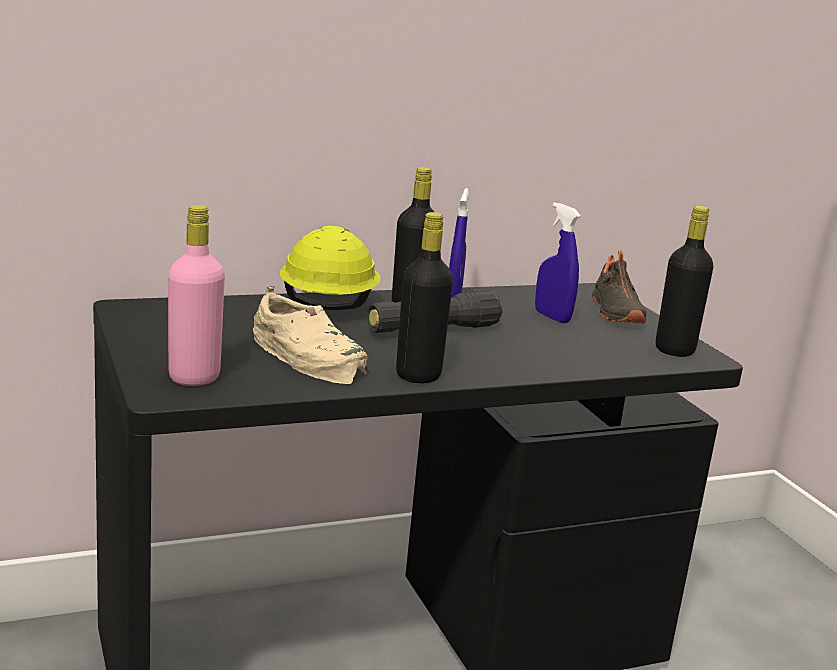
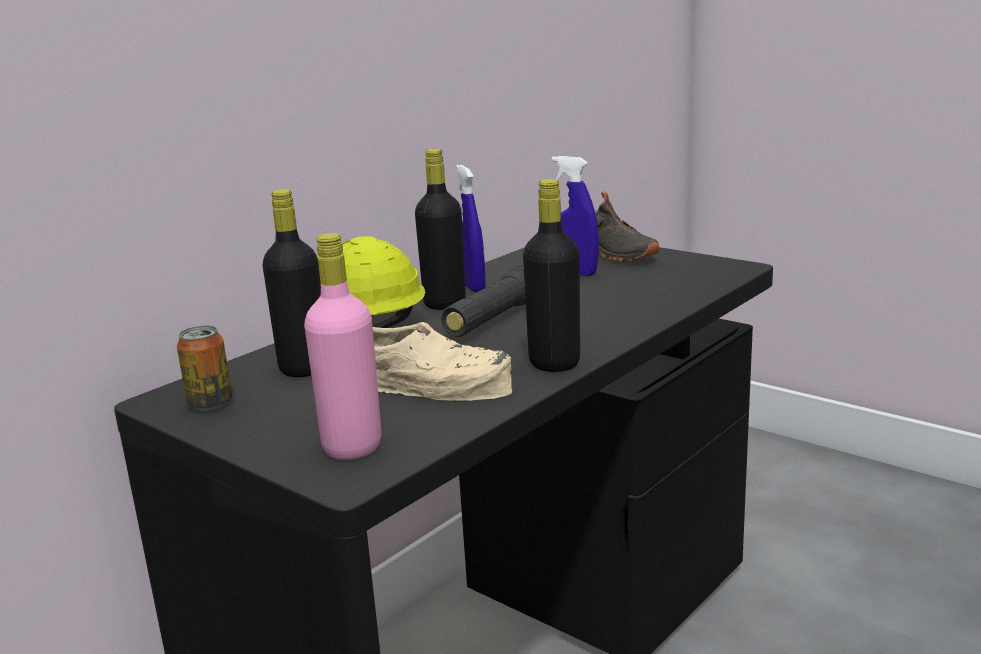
camera: 25 degrees left, 0 degrees up
black bottle [656,206,713,357] -> black bottle moved to [262,189,321,377]
none -> can [177,325,232,411]

